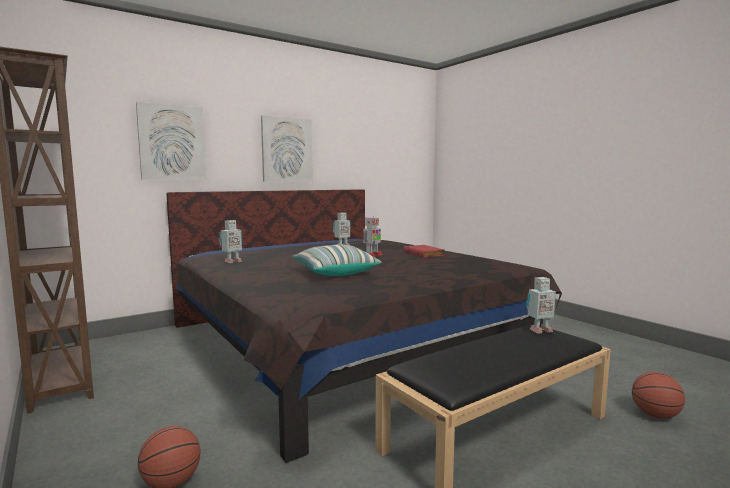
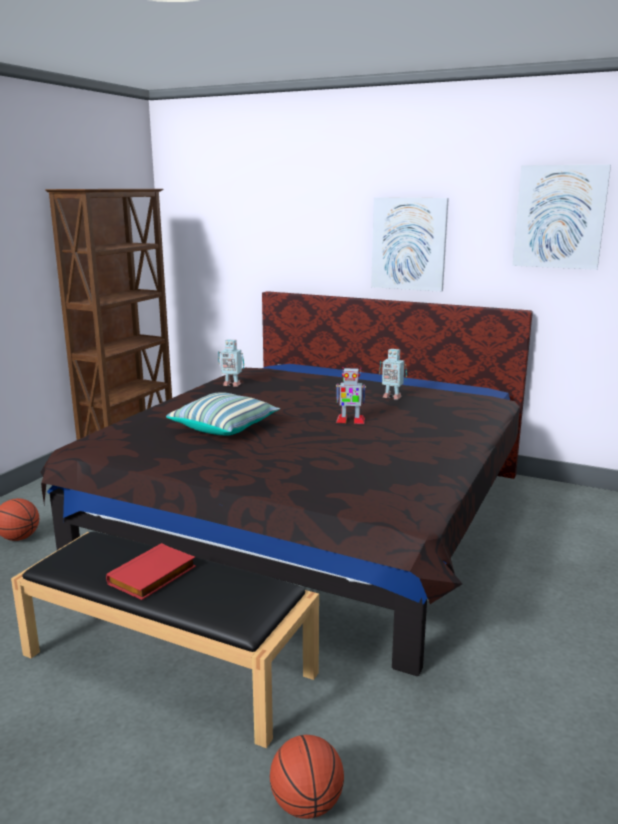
camera: 60 degrees right, 10 degrees up
picture [136,102,206,180] -> picture moved to [512,164,611,270]
red book [403,245,444,258] -> red book moved to [106,543,196,600]
toy robot [526,277,556,333] -> none

